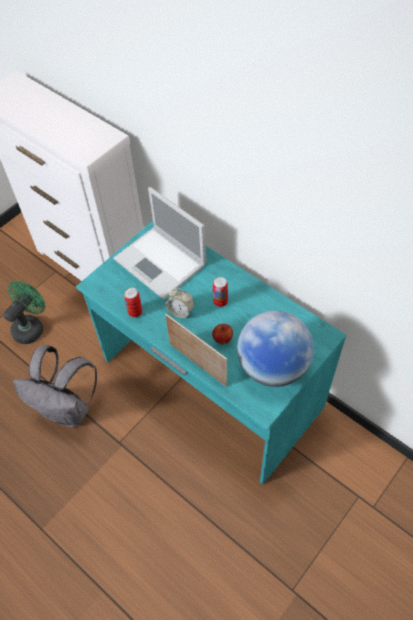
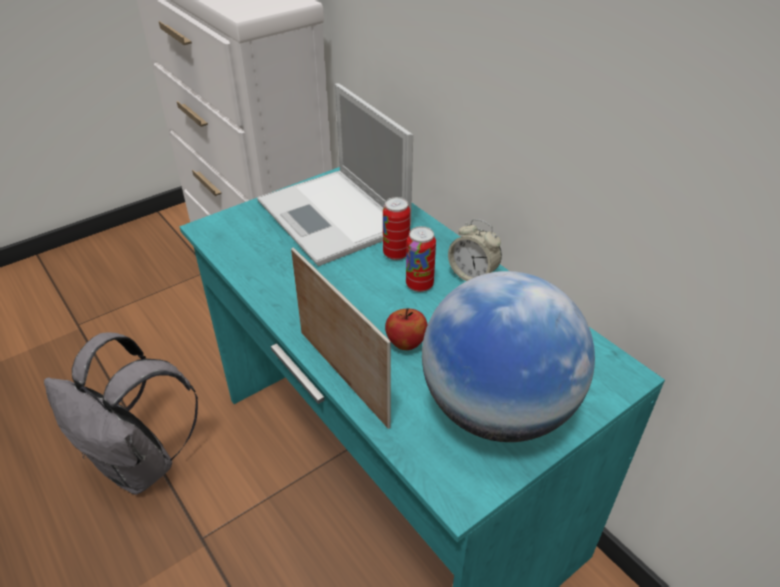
camera: 10 degrees right, 15 degrees down
green fan [3,281,45,344] -> none
can [124,288,143,317] -> can moved to [383,197,410,260]
alarm clock [166,288,194,318] -> alarm clock moved to [448,219,502,281]

